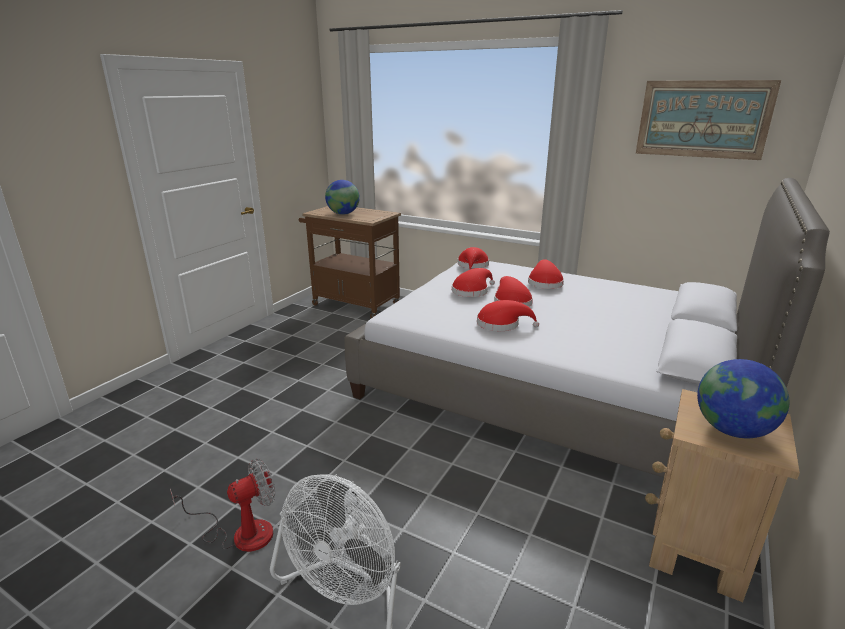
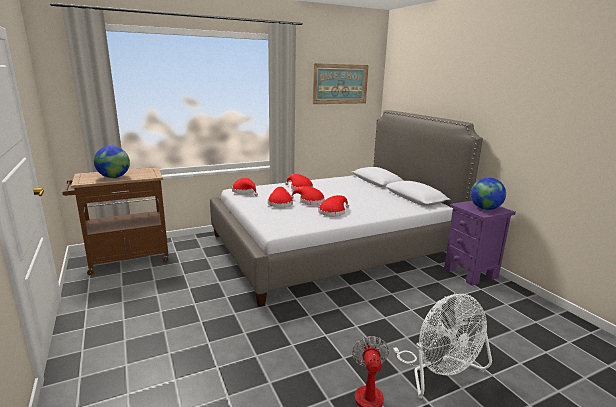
camera: 55 degrees left, 5 degrees down
beige nightstand [645,389,800,602] -> purple nightstand [444,201,516,286]

